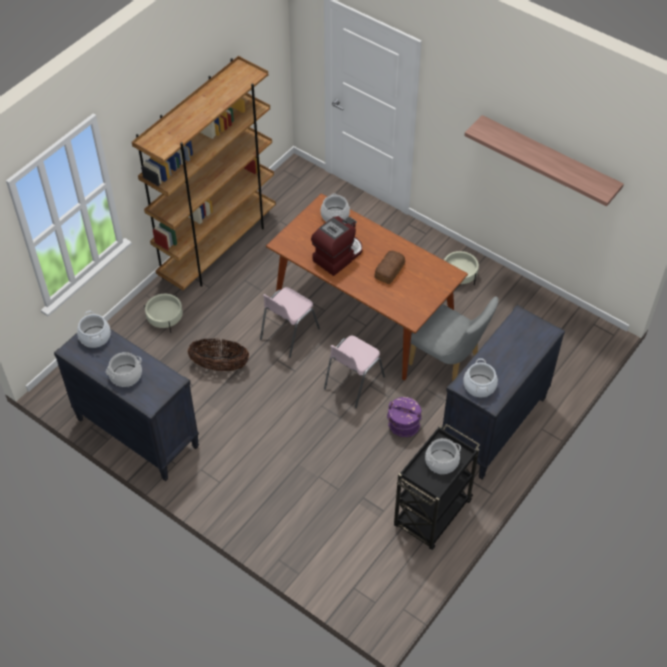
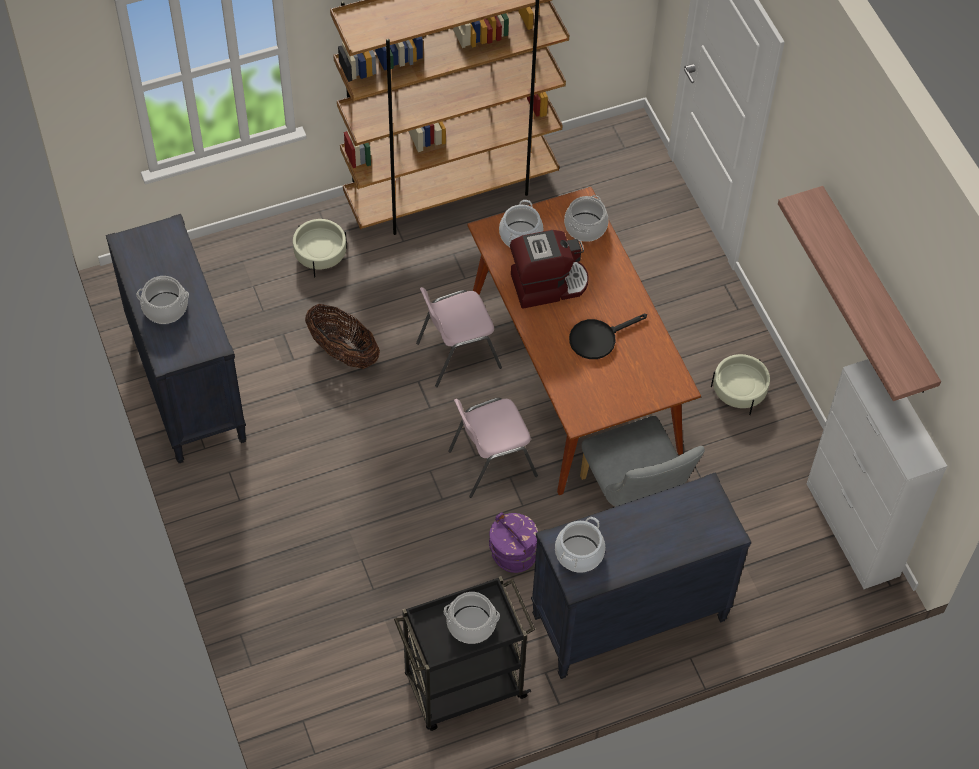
camera: 30 degrees right, 5 degrees up
cooking pot [77,311,111,348] -> cooking pot moved to [499,200,543,247]
bread [374,251,405,284] -> black frying pan [569,314,647,359]
none -> white cabinet [807,359,947,589]

